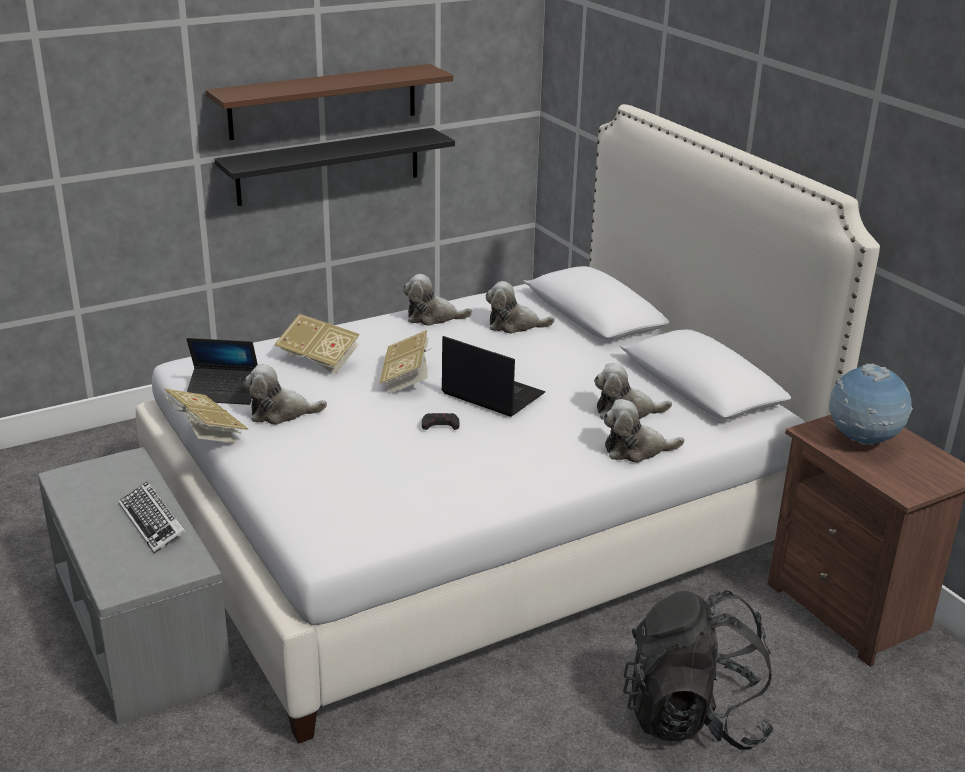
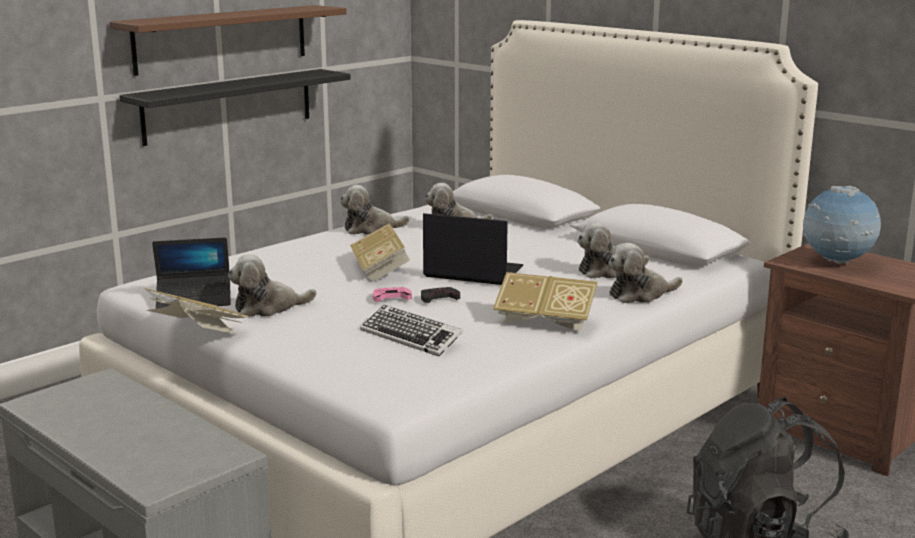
camera: 15 degrees left, 10 degrees down
keyboard [118,481,186,553] -> keyboard moved to [360,305,463,356]
book [274,314,360,374] -> book moved to [493,272,598,332]
none -> pink game controller [373,287,412,302]

